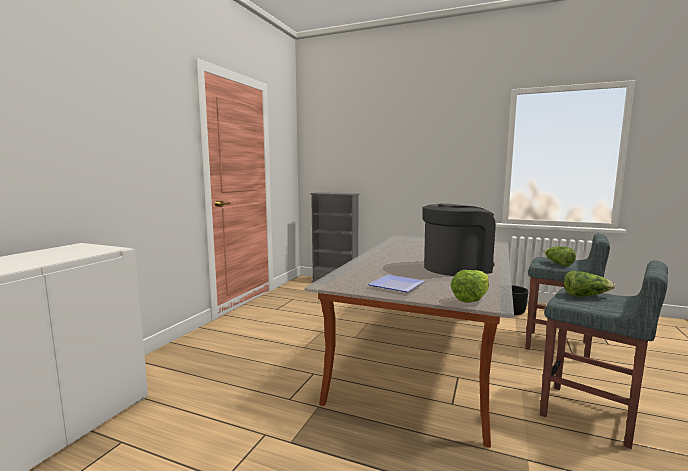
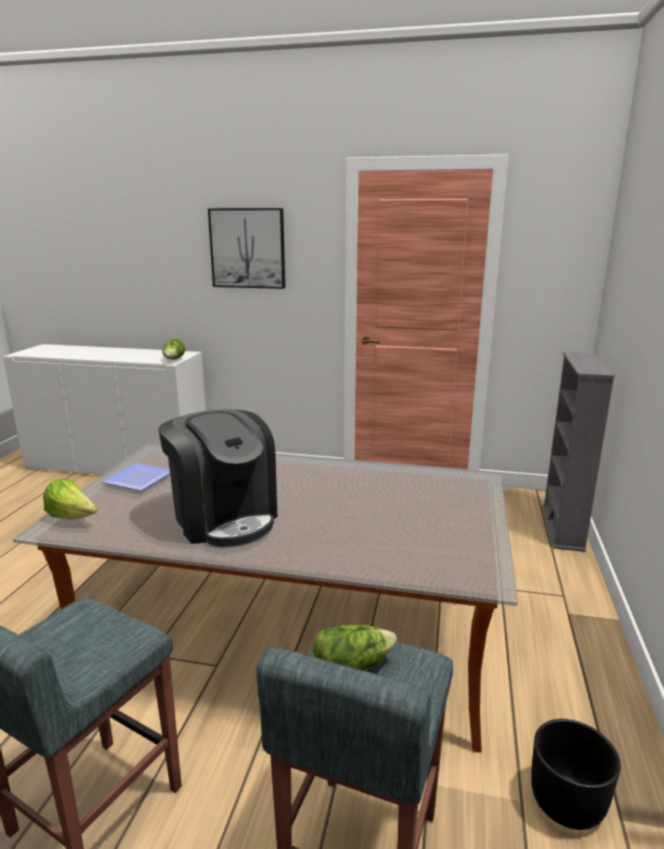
camera: 80 degrees right, 10 degrees up
lettuce [564,271,615,297] -> lettuce moved to [162,339,185,359]
none -> picture [208,208,285,289]

